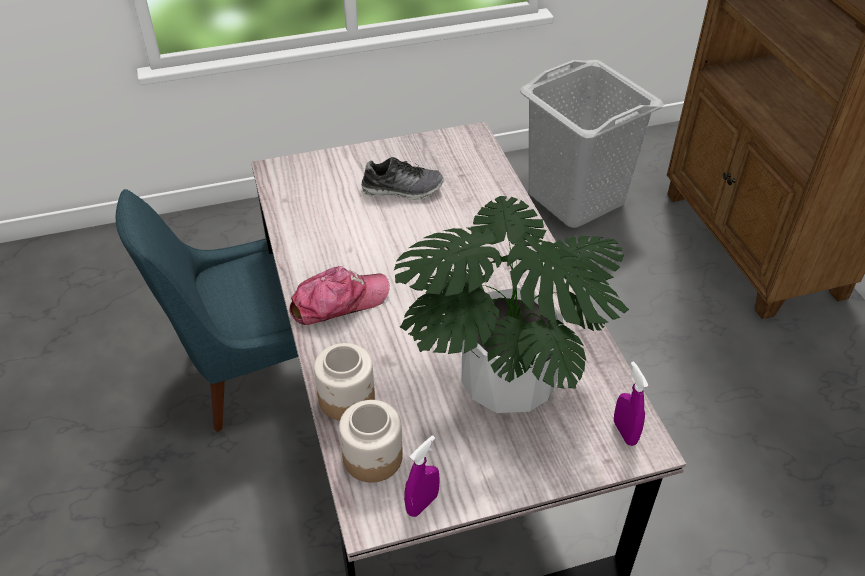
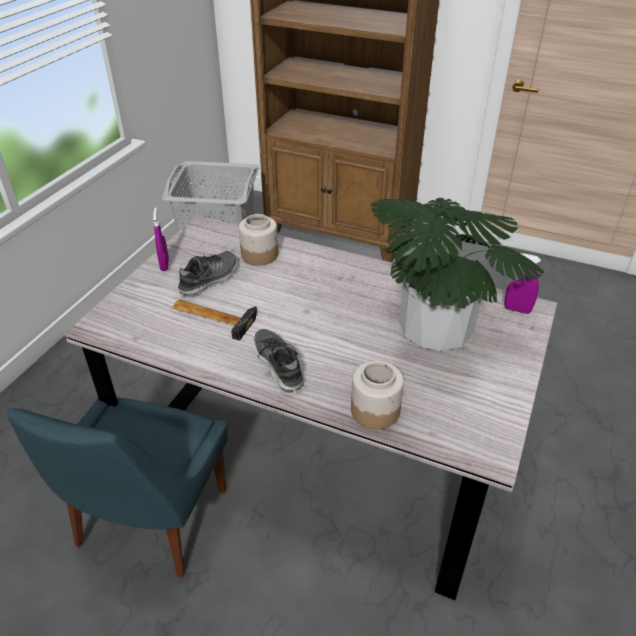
camera: 50 degrees left, 5 degrees down
cap [289,266,390,325] -> shoe [254,329,305,394]
jar [339,400,403,483] -> jar moved to [239,214,278,265]
purple spray bottle [404,435,440,517] -> purple spray bottle moved to [153,208,169,271]
none -> hammer [172,300,257,341]

